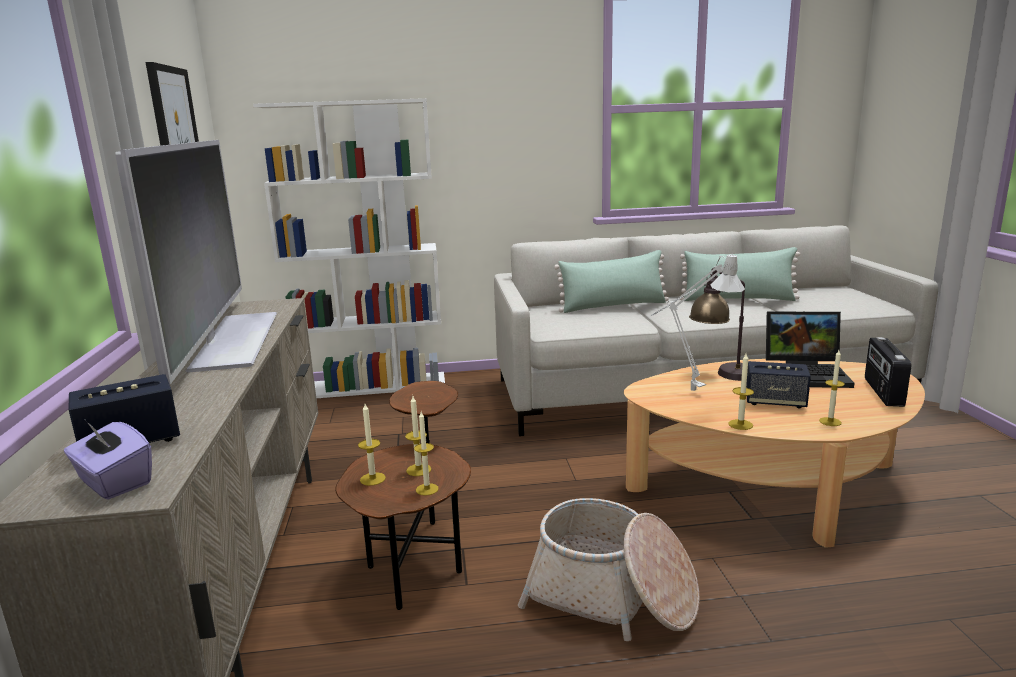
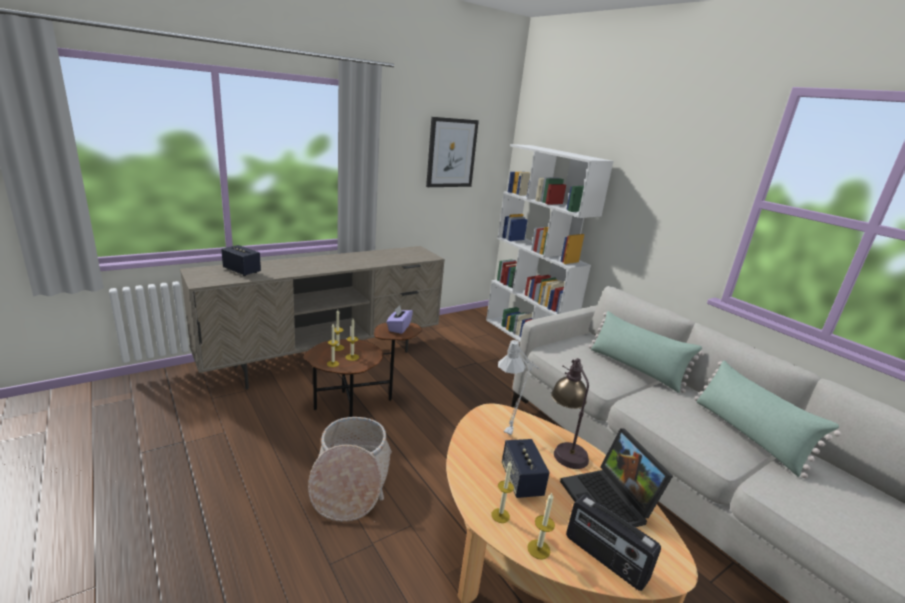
camera: 60 degrees right, 5 degrees up
purple tissue box [64,421,152,500] -> purple tissue box moved to [386,305,413,334]
television [115,140,277,385] -> none
candle [728,353,754,430] -> candle moved to [527,493,555,560]
radio [865,337,911,407] -> radio turned 120 degrees counterclockwise [566,494,661,591]

